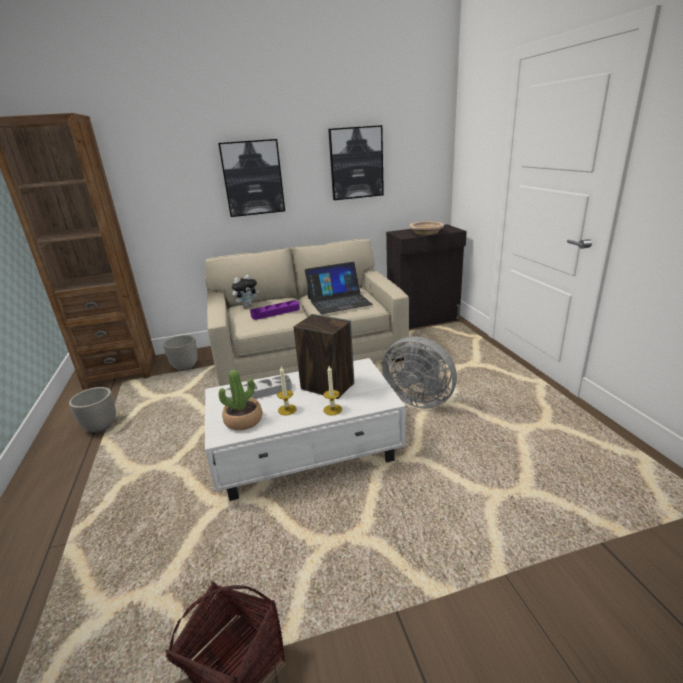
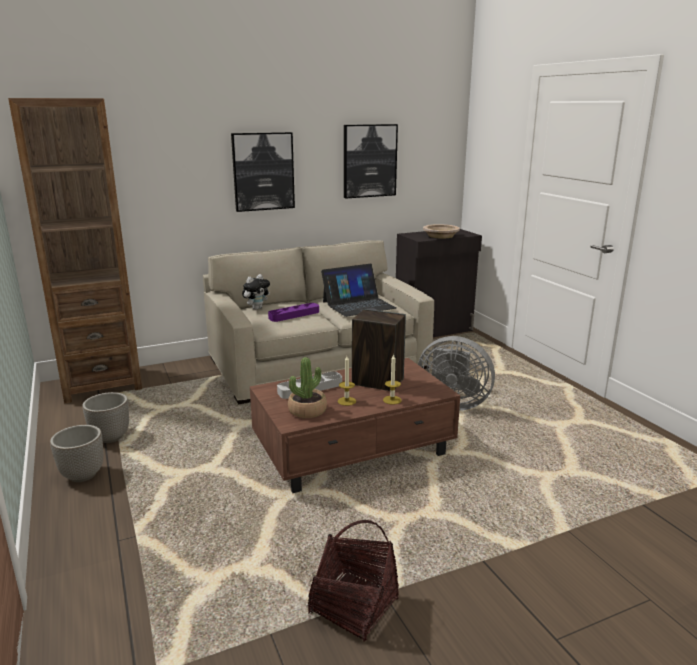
camera: 10 degrees left, 5 degrees down
planter [163,335,198,371] -> planter moved to [50,425,103,482]
white coffee table [205,358,405,501] -> brown coffee table [250,358,460,493]

